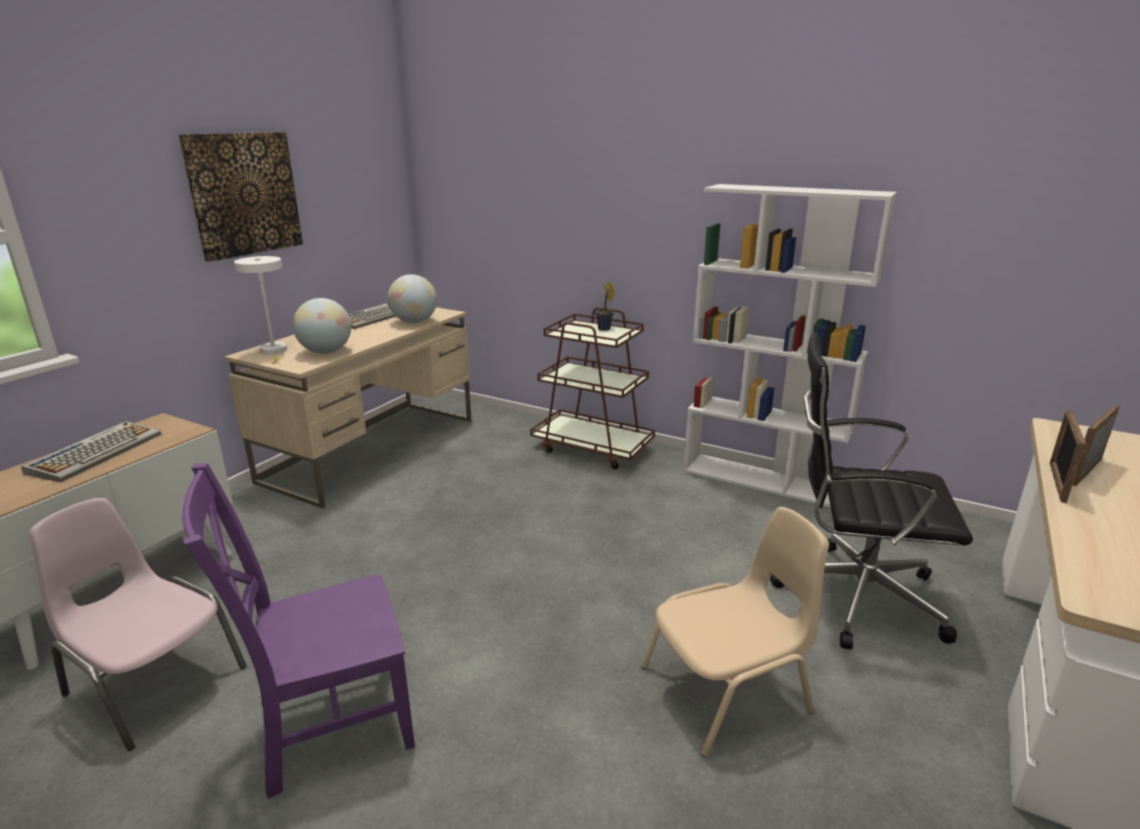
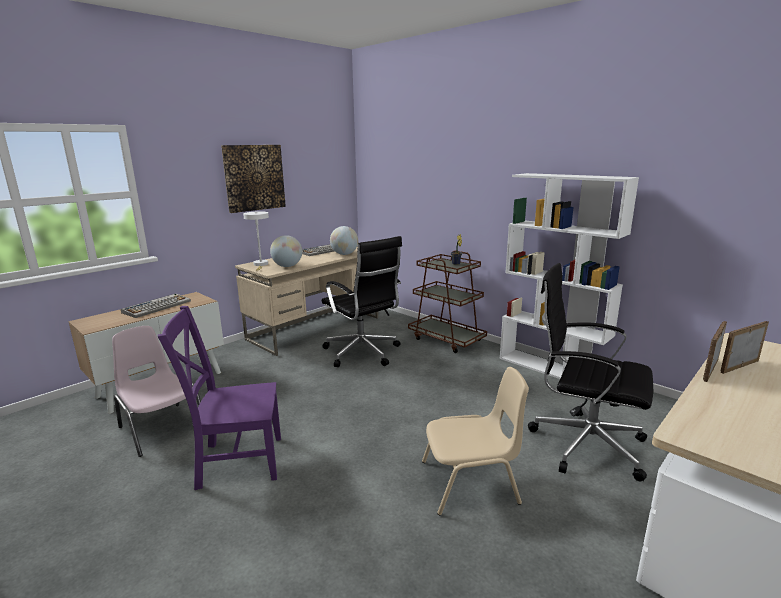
camera: 15 degrees right, 5 degrees down
none -> black office chair [322,236,402,367]

